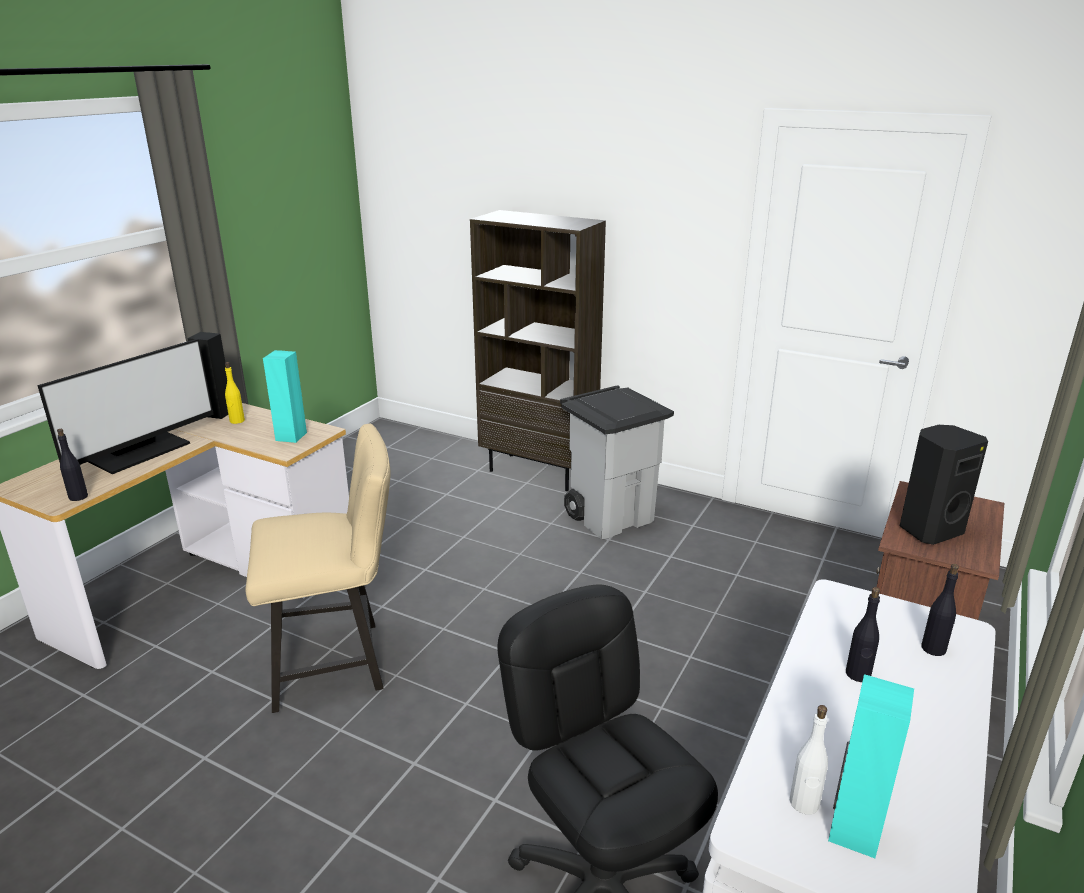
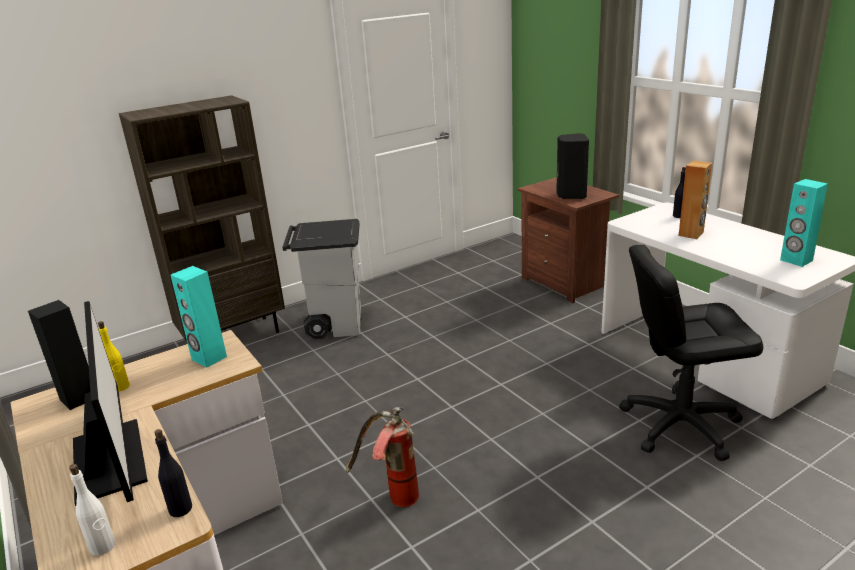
camera: 60 degrees left, 0 degrees up
beige chair [246,424,391,713] -> fire extinguisher [346,407,419,507]
white bottle [790,705,828,815] -> white bottle moved to [69,464,115,556]
black bottle [846,587,880,682] -> brown speaker [678,161,712,239]

